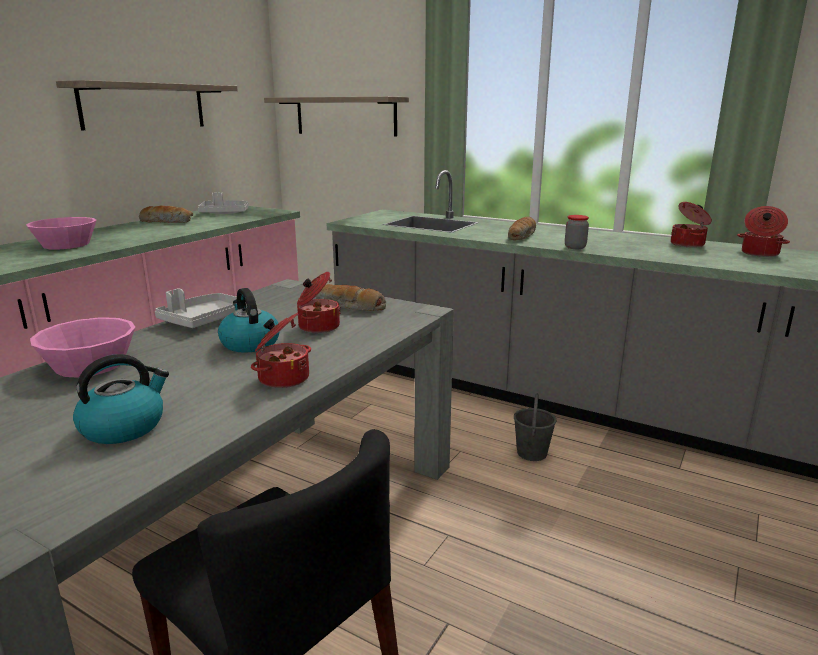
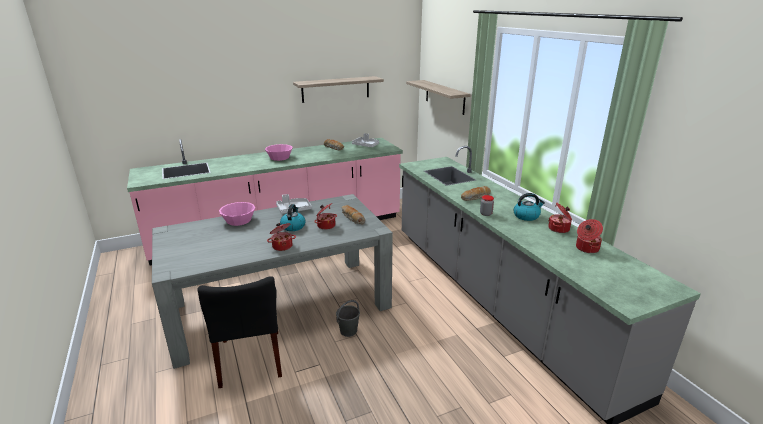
camera: 35 degrees right, 5 degrees up
kettle [73,354,169,444] -> kettle moved to [514,193,545,221]
grey bucket [514,394,556,461] -> grey bucket moved to [336,300,360,337]

